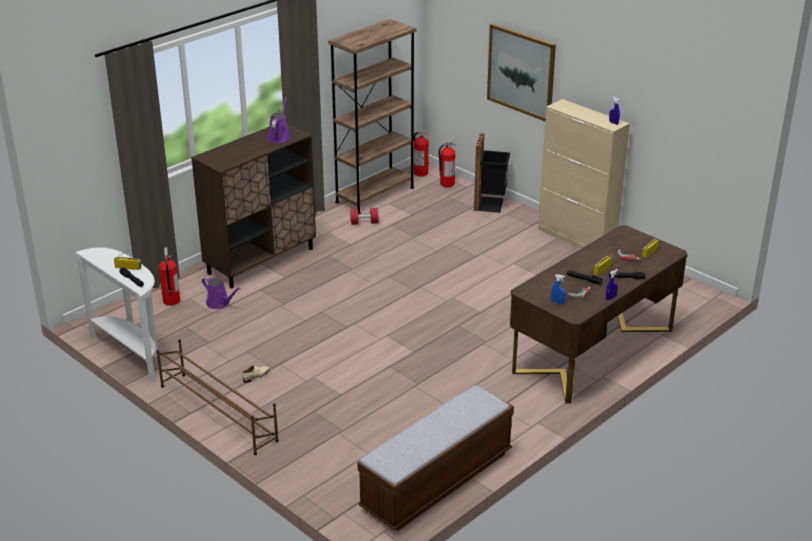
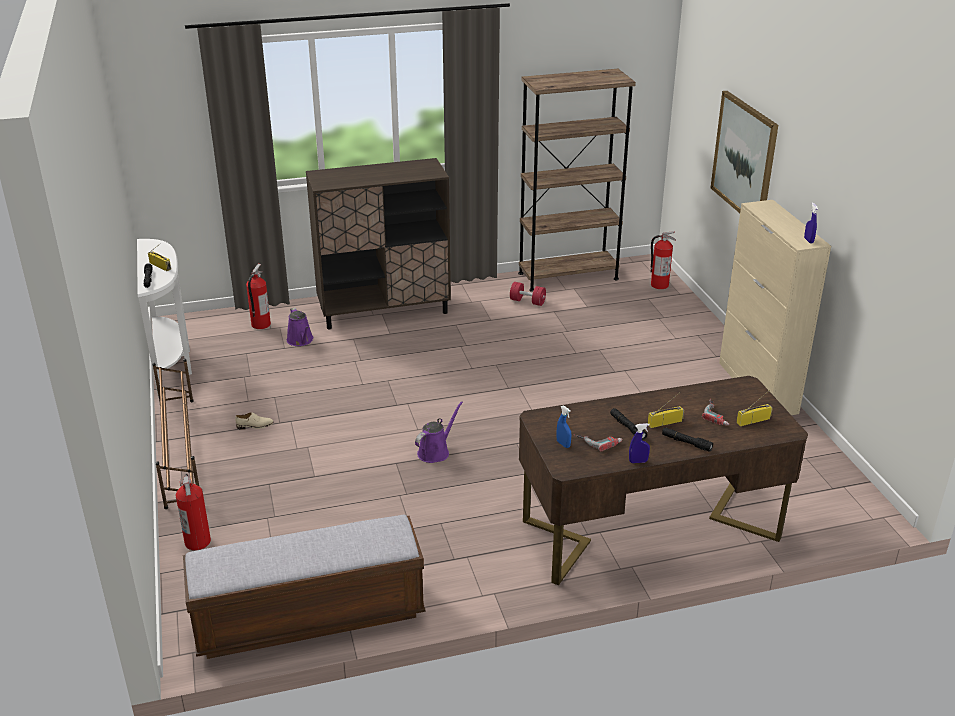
camera: 30 degrees right, 0 degrees up
purple watering can [267,97,291,143] -> purple watering can moved to [415,401,463,463]
fire extinguisher [414,131,429,177] -> fire extinguisher moved to [176,474,211,550]
black trash can [474,133,510,213] -> none

